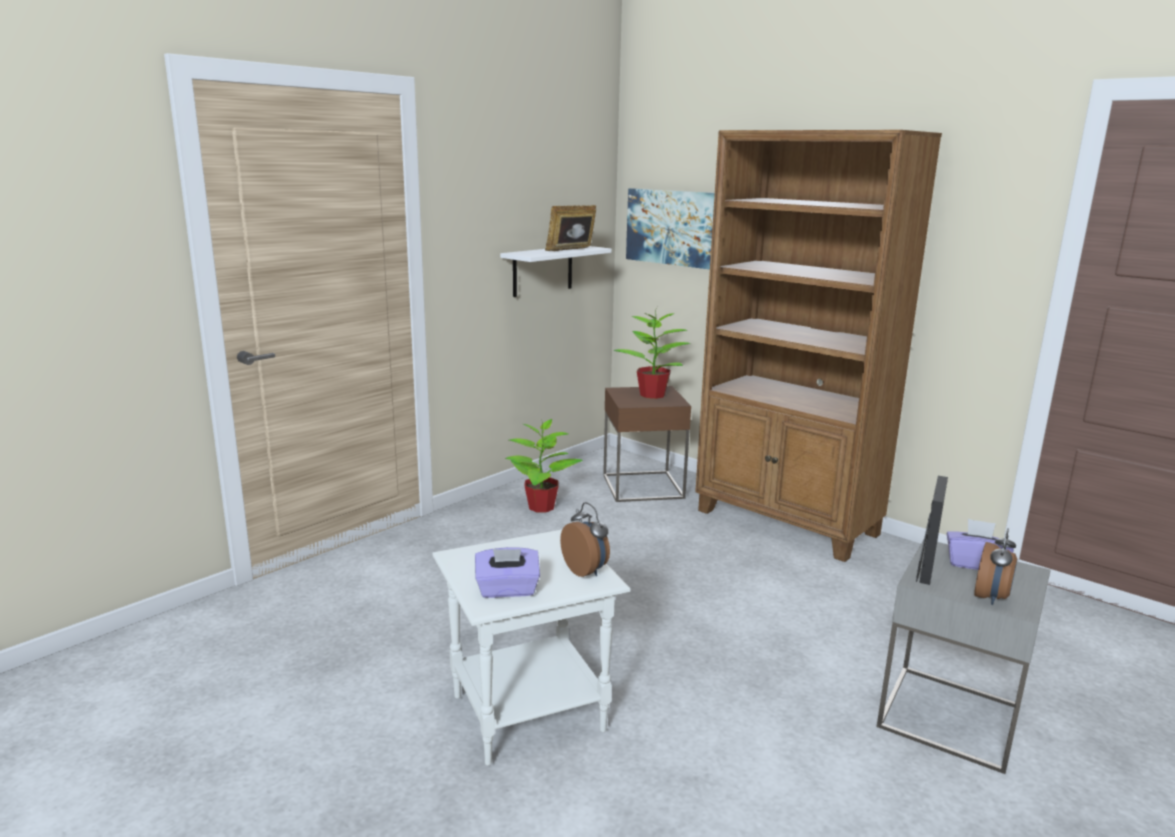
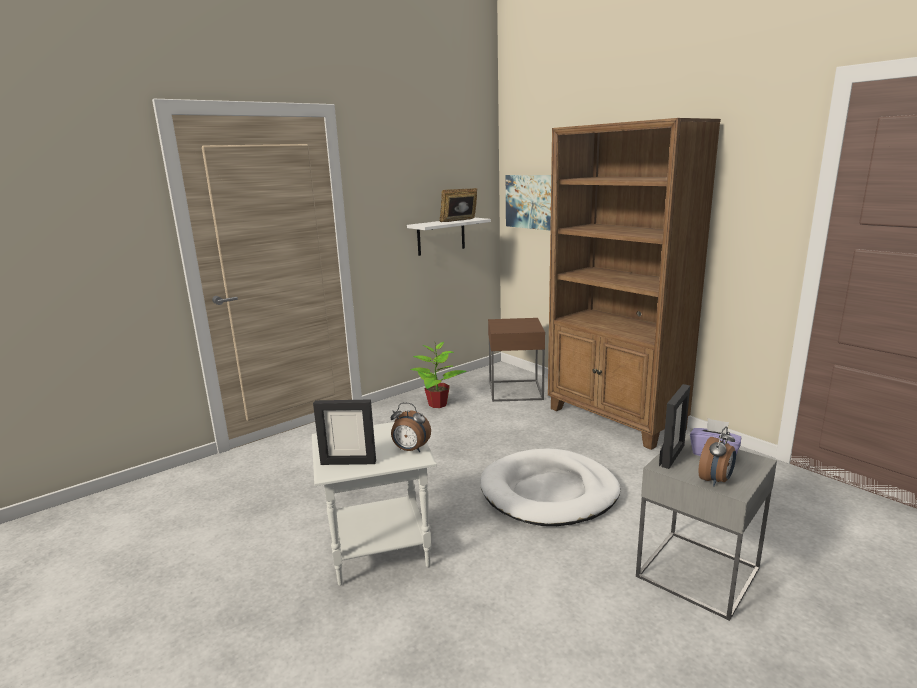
camera: 10 degrees right, 0 degrees up
purple tissue box [475,547,540,598] -> picture frame [313,399,376,465]
alarm clock [560,502,610,577] -> alarm clock turned 135 degrees clockwise [391,402,431,452]
potted plant [613,307,691,399] -> none
none -> white dog bed [481,448,620,526]

